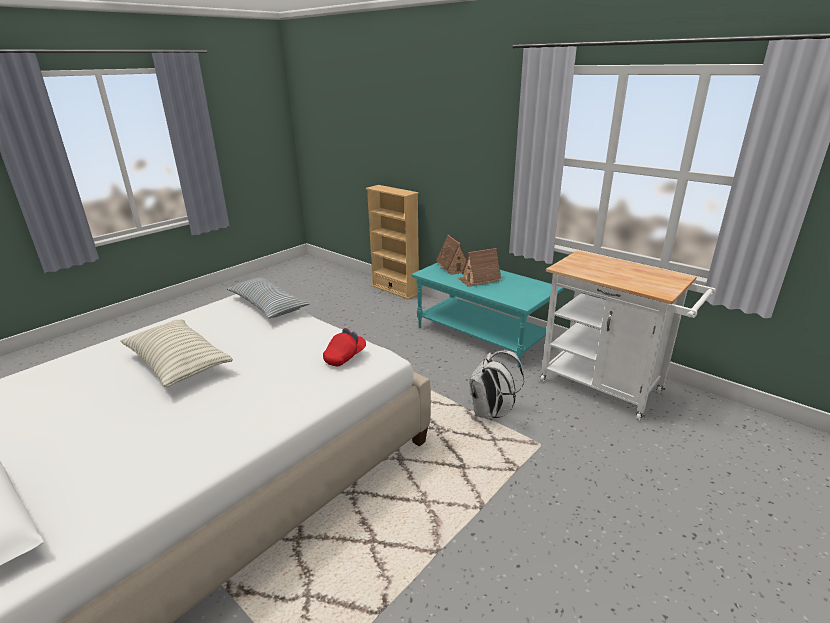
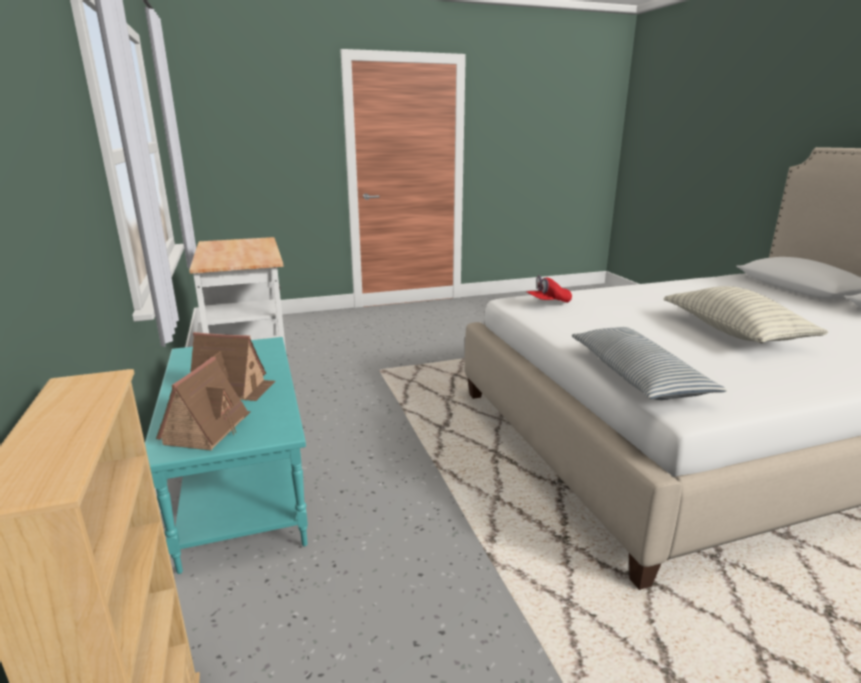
camera: 150 degrees left, 5 degrees down
white backpack [469,350,524,420] -> none

